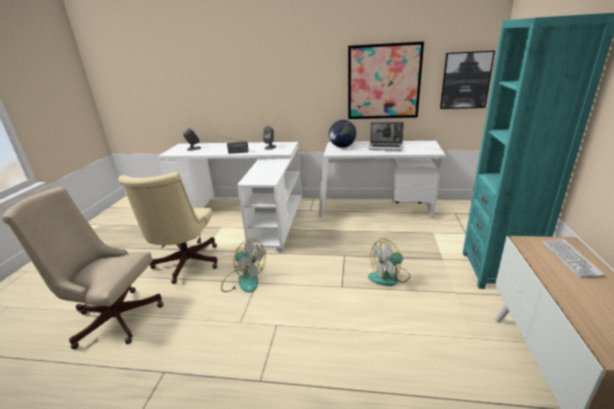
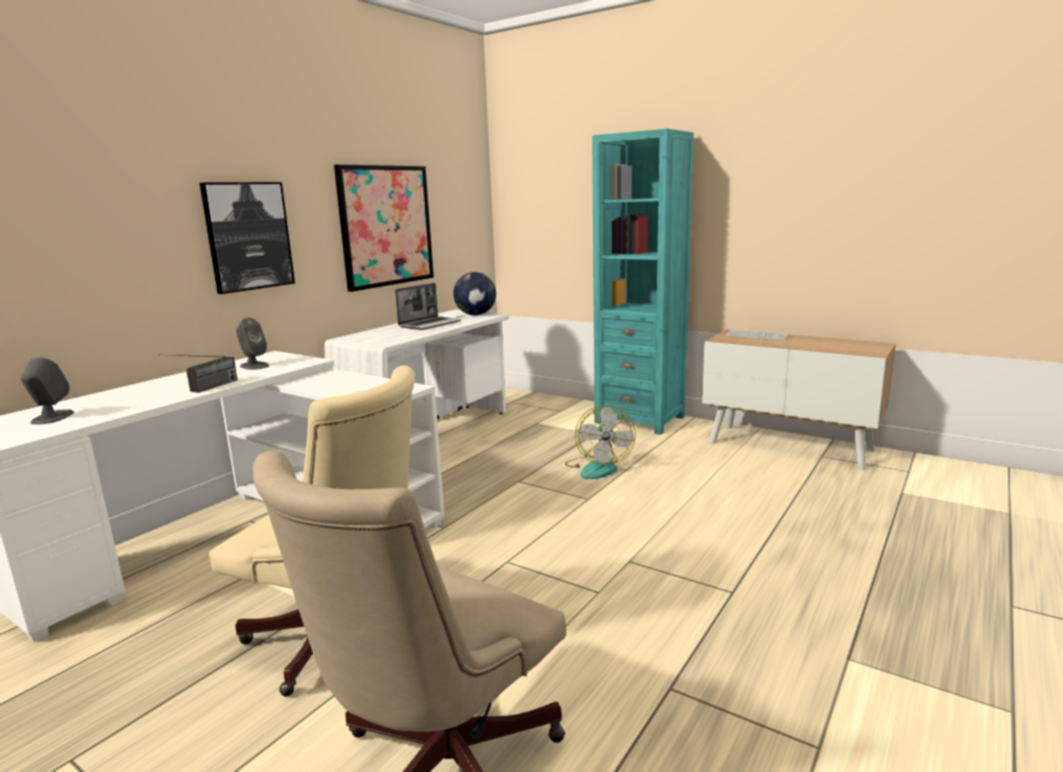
camera: 65 degrees left, 10 degrees down
fan [221,239,266,293] -> none
globe [329,120,356,148] -> globe moved to [453,272,496,315]
picture [440,51,495,109] -> picture moved to [200,182,295,294]

